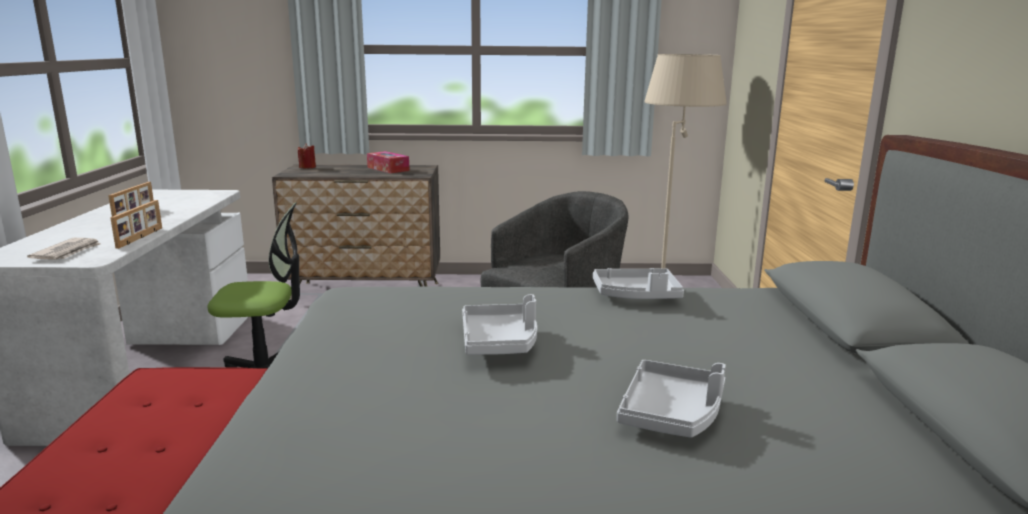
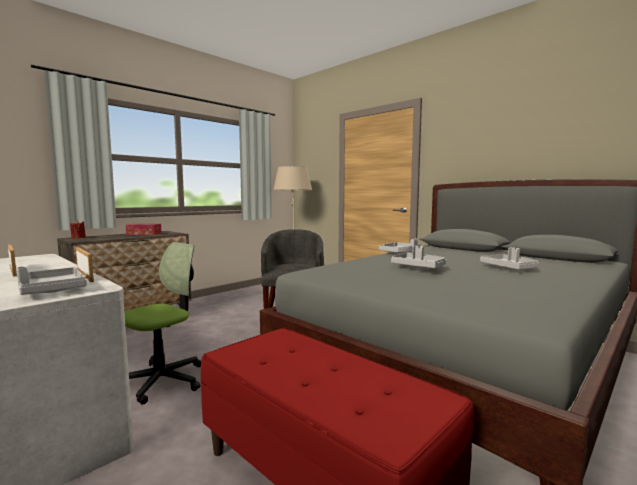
camera: 45 degrees left, 10 degrees down
newspaper [27,238,100,260] -> grey tray [16,267,87,295]

